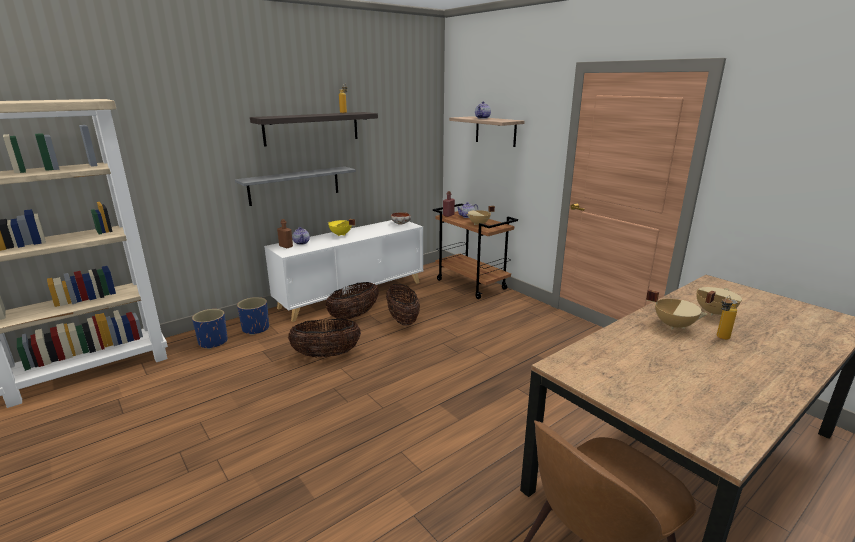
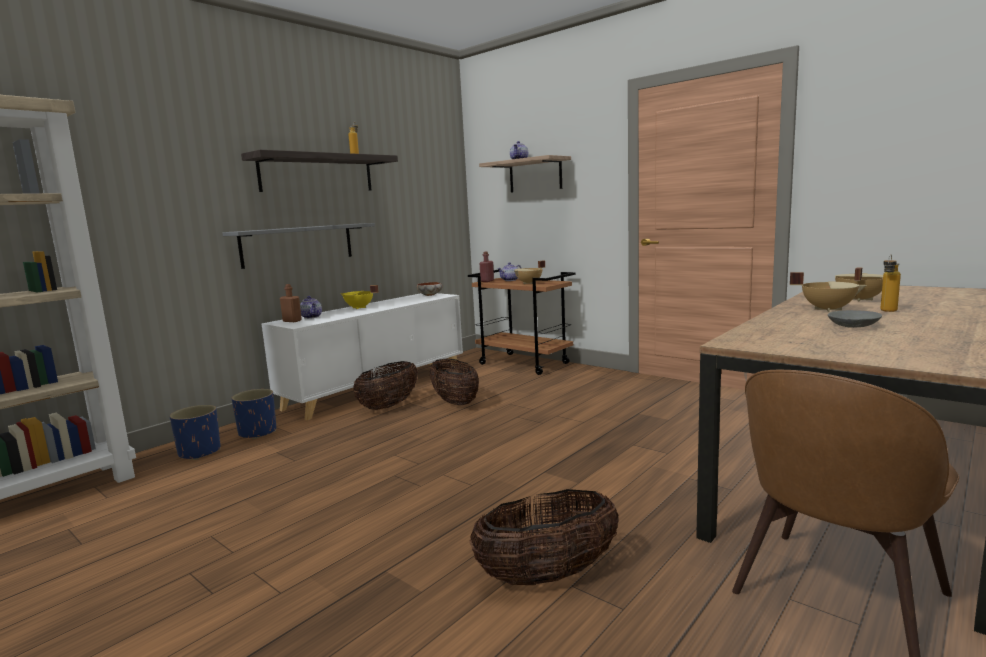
camera: 10 degrees left, 10 degrees down
basket [288,319,361,357] -> basket moved to [469,489,619,585]
none -> grey bowl [828,310,882,328]

